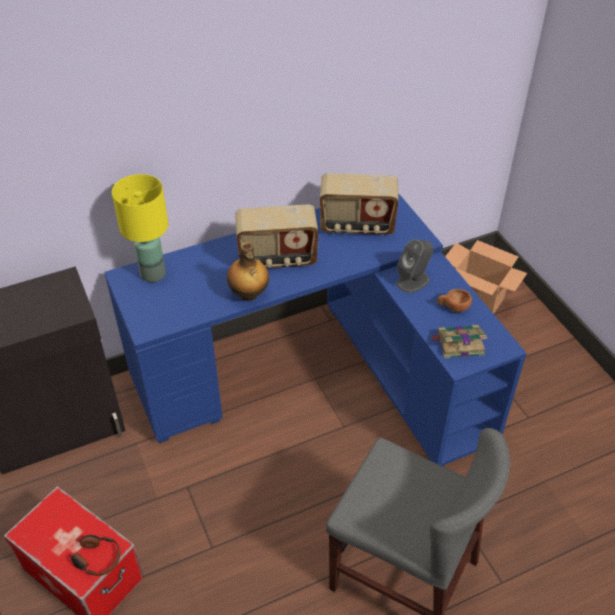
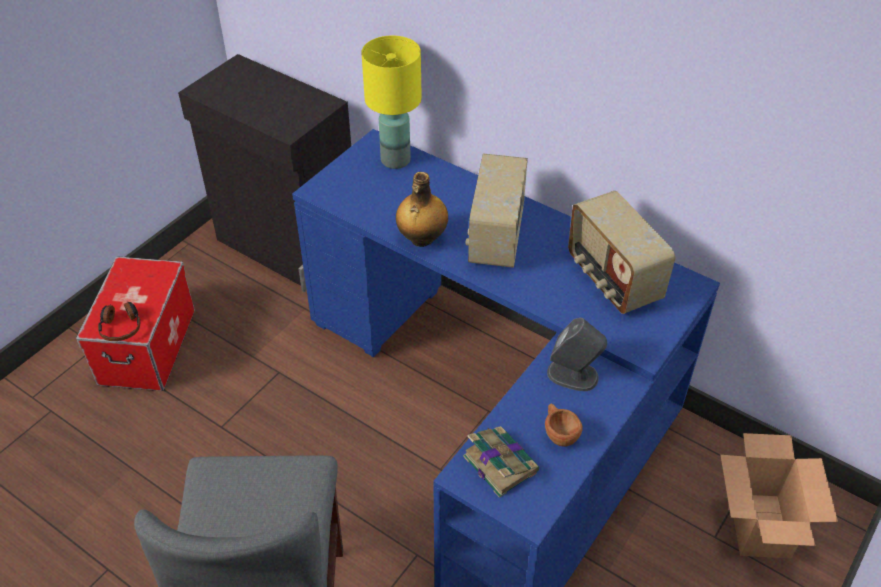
camera: 60 degrees right, 0 degrees up
radio [235,204,318,268] -> radio turned 45 degrees clockwise [465,154,528,268]

